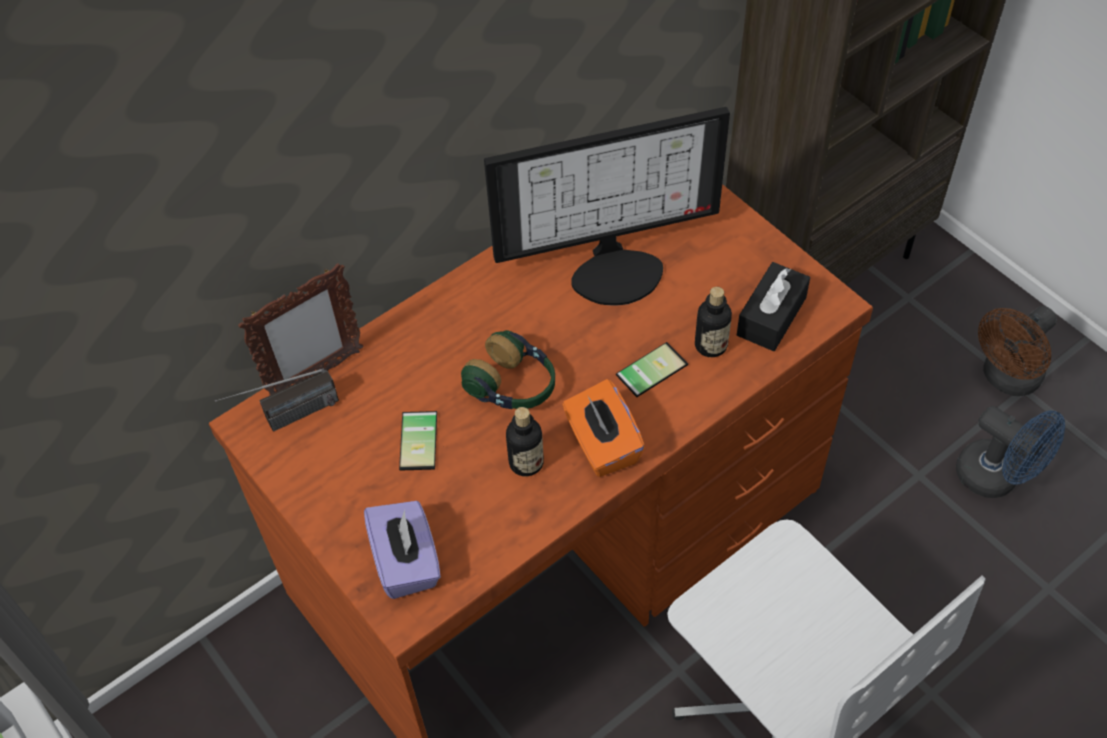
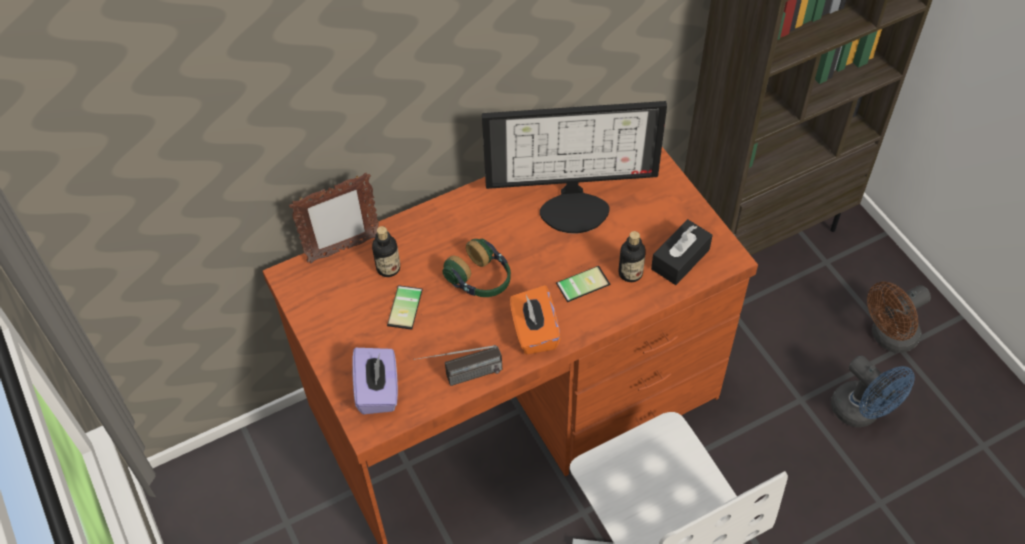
camera: 10 degrees right, 0 degrees up
radio [215,368,339,432] -> radio moved to [414,345,502,386]
bottle [506,407,544,476] -> bottle moved to [372,226,400,277]

